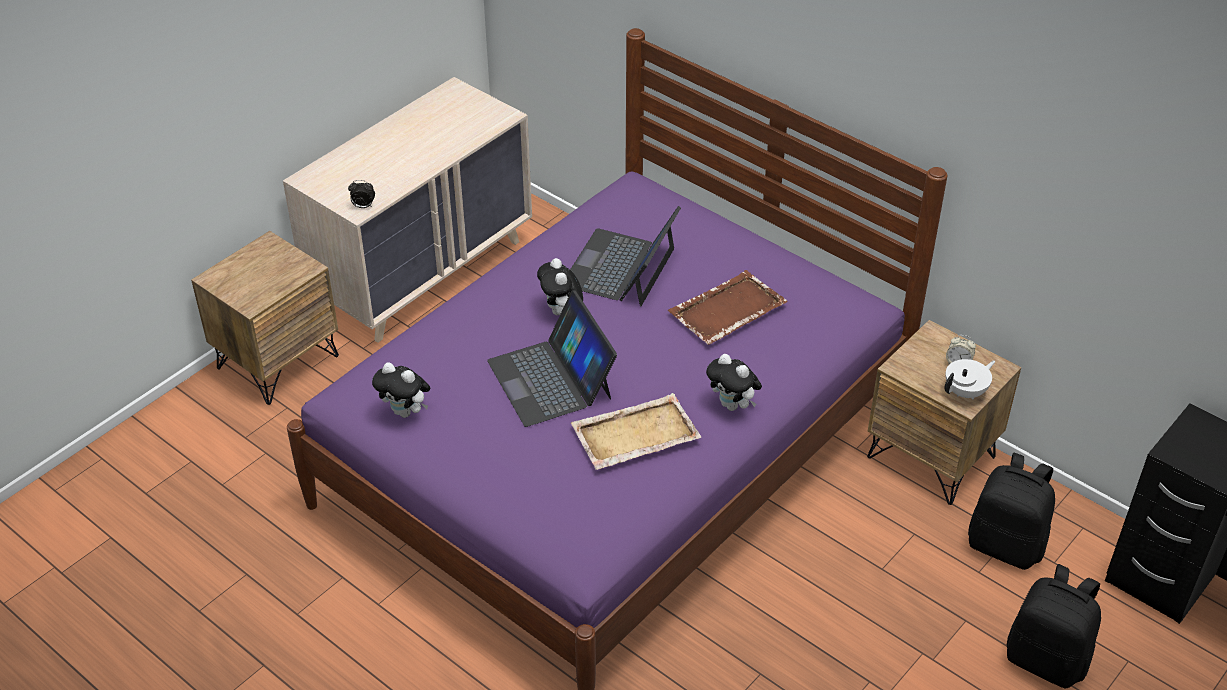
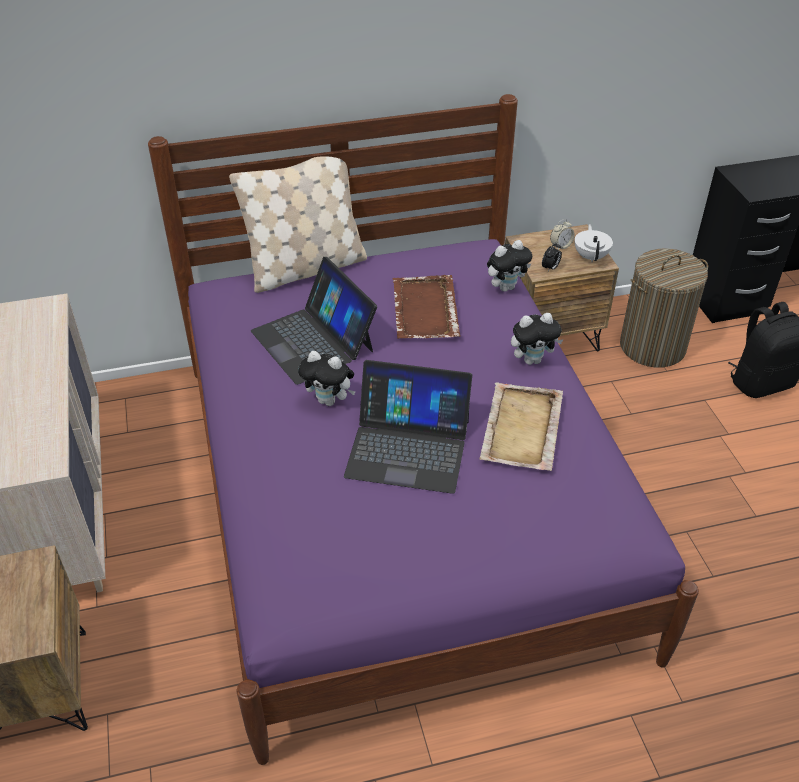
camera: 55 degrees left, 0 degrees up
alarm clock [348,180,375,208] -> alarm clock moved to [542,242,562,271]
plush toy [372,362,430,418] -> plush toy moved to [487,240,532,292]
black backpack [968,453,1055,570] -> laundry basket [620,248,708,368]
none -> beige pillow [229,156,367,293]

